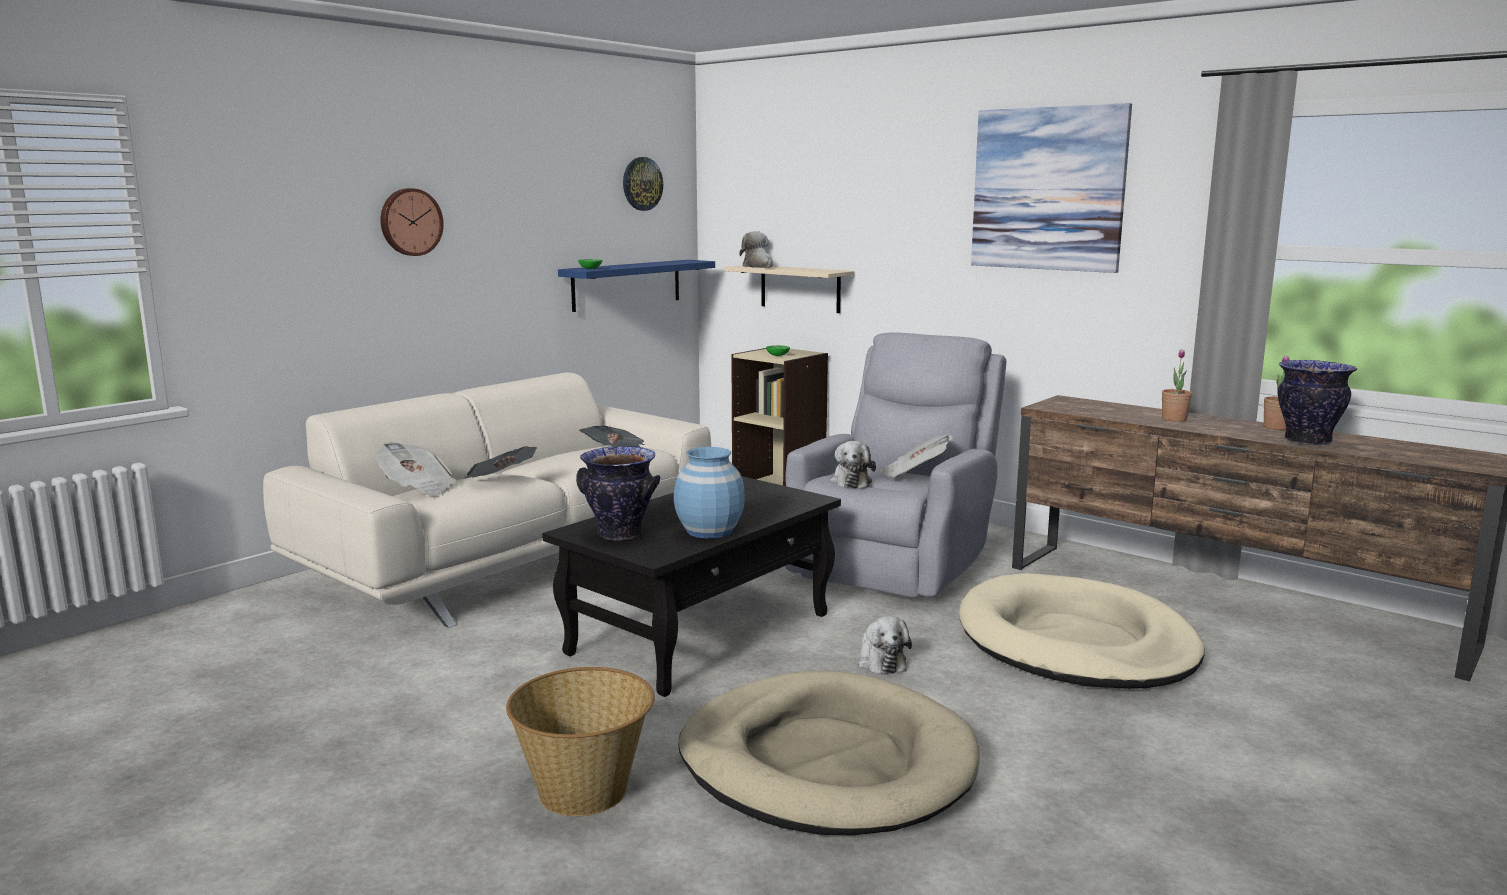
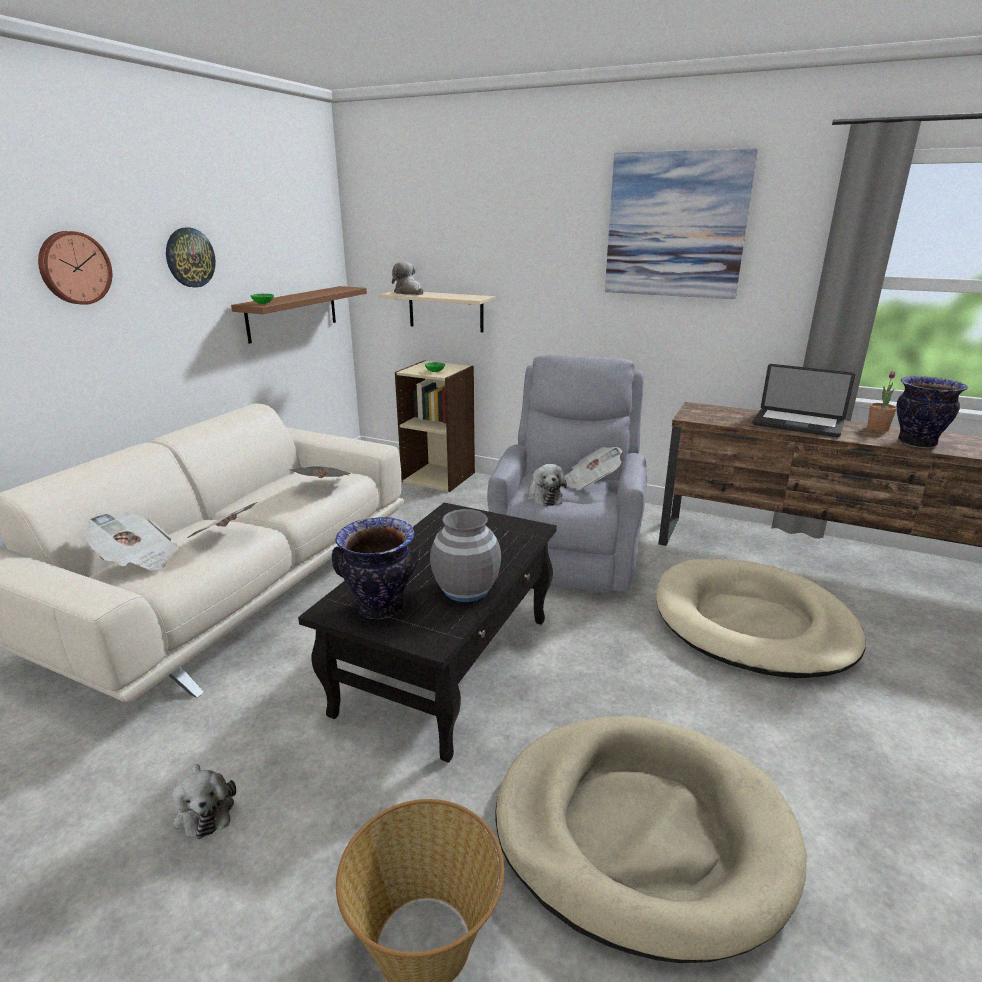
camera: 15 degrees left, 10 degrees up
blue shelf [558,260,715,312] -> brown shelf [231,286,367,344]
wall clock [623,157,663,211] -> wall clock moved to [166,228,216,288]
blue vase [674,447,745,538] -> grey vase [430,509,501,602]
plush toy [858,616,912,675] -> plush toy moved to [172,764,236,839]
potted plant [1162,349,1192,422] -> laptop [752,364,855,437]

